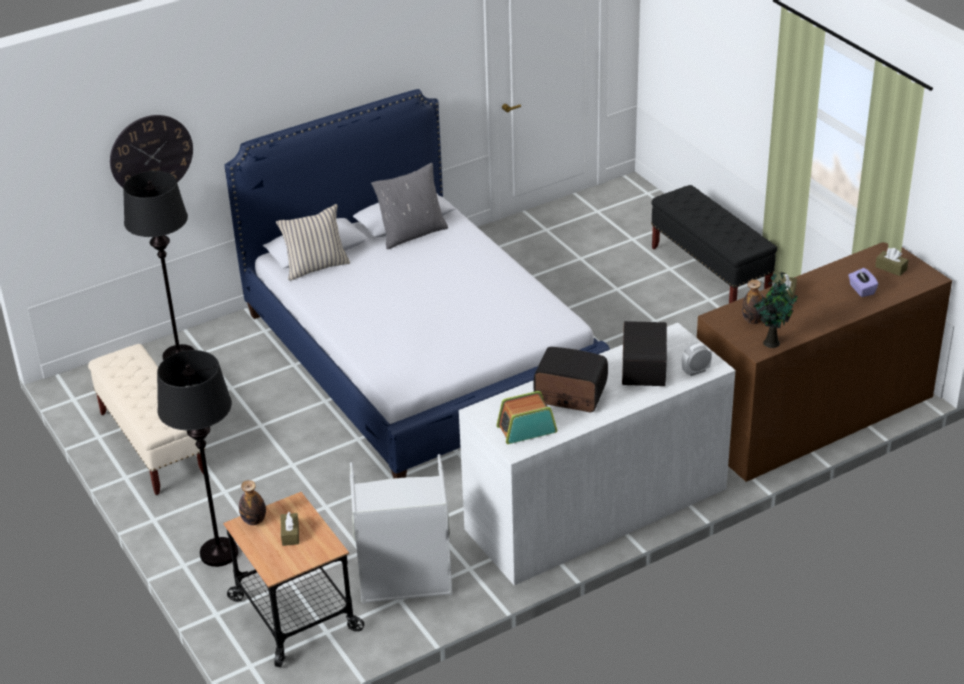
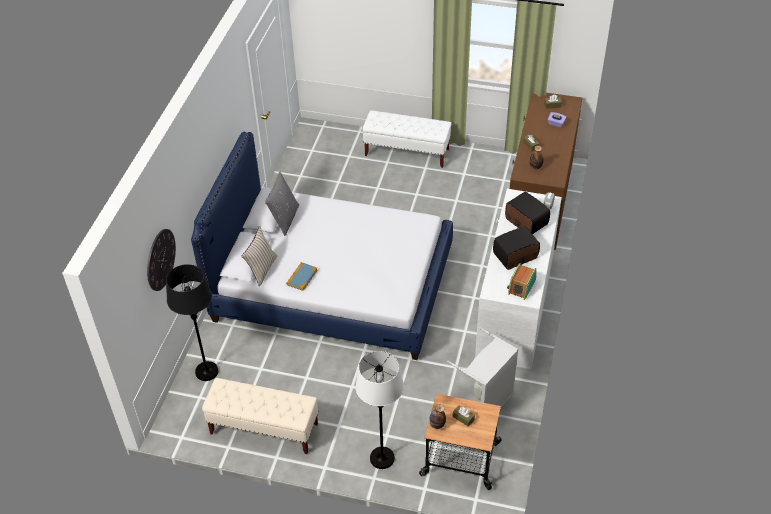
camera: 45 degrees left, 10 degrees up
black floor lamp [157,350,239,567] -> white floor lamp [355,351,404,469]
black bench [651,185,777,303] -> white bench [362,110,451,168]
potted plant [753,272,798,348] -> none
none -> book [286,262,318,291]

